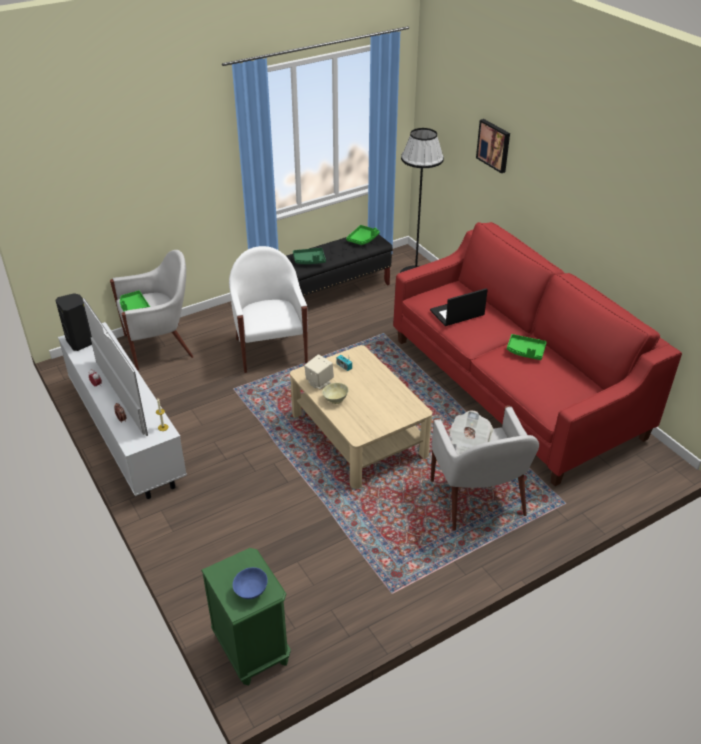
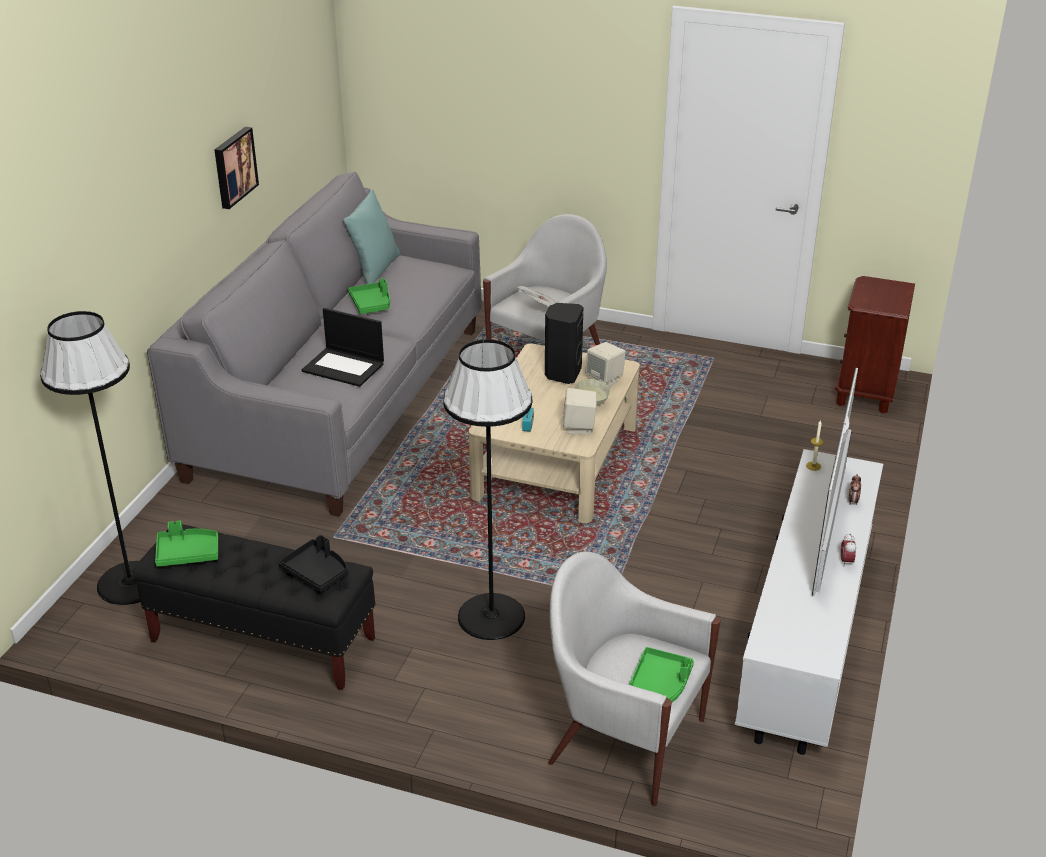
camera: 130 degrees left, 5 degrees down
black speaker [55,293,92,351] -> black speaker moved to [545,303,583,384]
green nightstand [201,548,291,685] -> brown nightstand [835,276,915,414]
white armchair [229,246,308,373] -> black floor lamp [443,339,532,640]
blue bowl [233,567,268,599] -> none
green tray [293,248,326,264] -> black tray [279,535,348,592]
red sofa [393,222,682,486] -> grey sofa [147,172,482,517]
picture [476,119,510,173] -> picture moved to [214,127,259,209]
none -> turquoise pillow [344,189,400,284]
none -> beige speaker [585,342,626,387]

